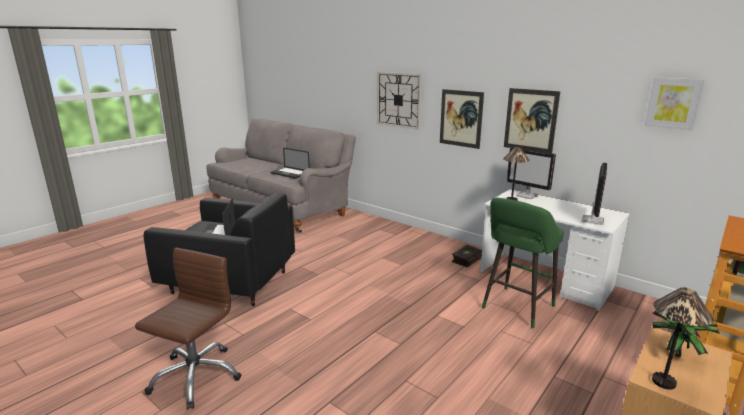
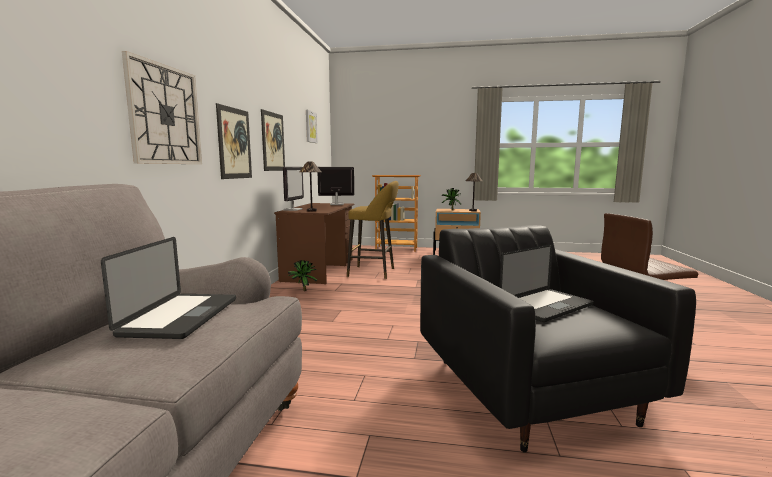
camera: 120 degrees left, 10 degrees down
book [451,245,482,268] -> potted plant [288,260,317,291]
white desk [480,189,630,311] -> brown desk [274,203,354,284]
green stool [482,198,564,328] -> yellow stool [347,181,399,279]

